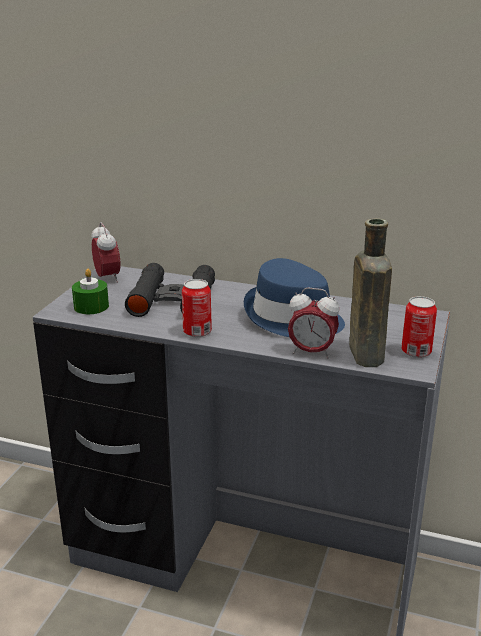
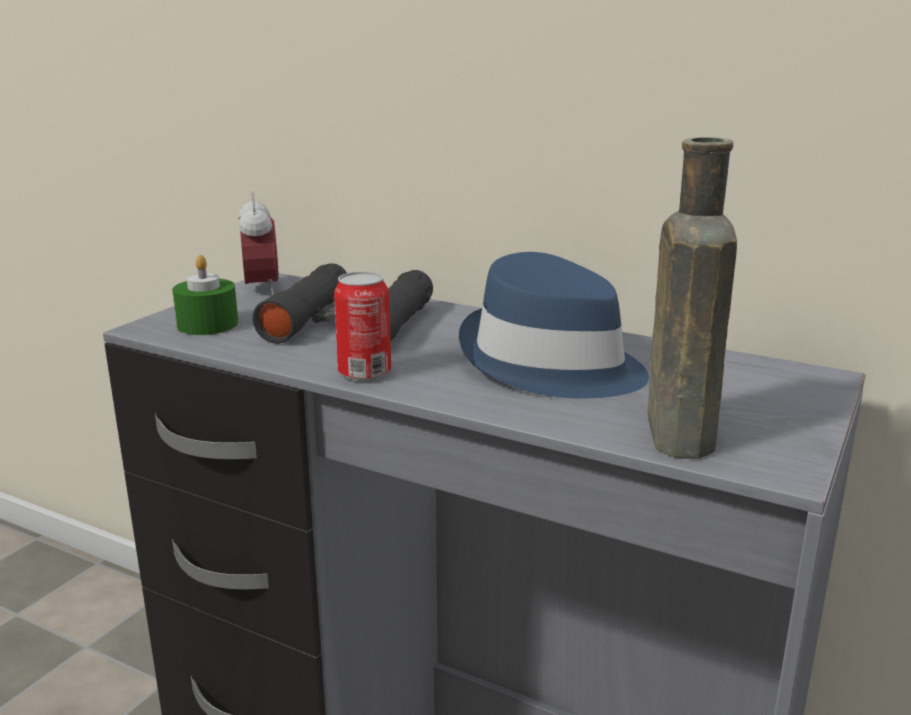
camera: 10 degrees right, 5 degrees down
alarm clock [288,287,339,359] -> none
can [401,296,437,358] -> none

